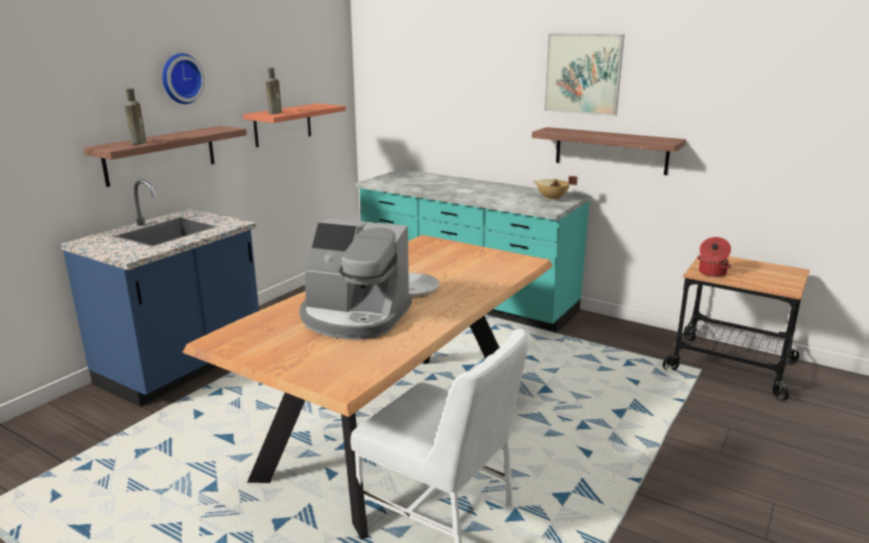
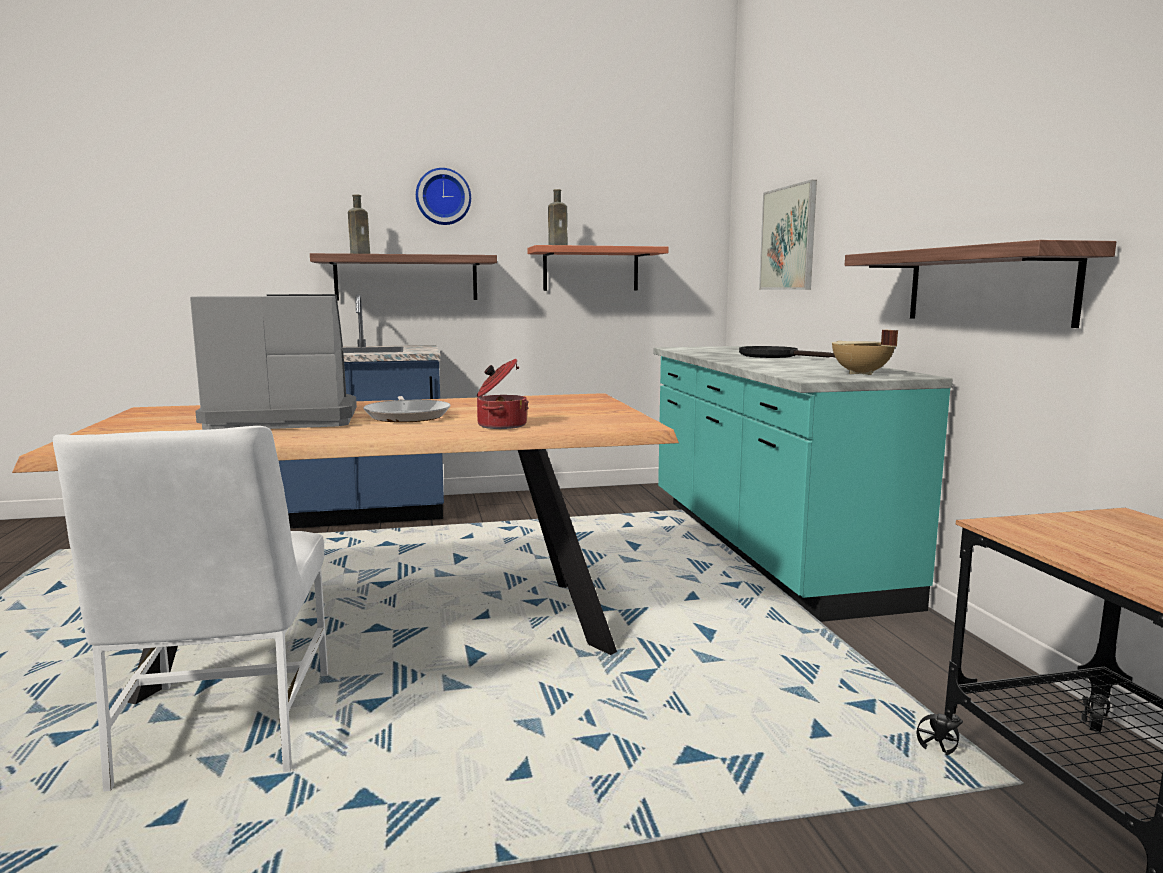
camera: 45 degrees right, 10 degrees down
coffee machine [300,218,412,340] -> coffee machine turned 105 degrees clockwise [190,294,357,430]
picture [544,33,625,116] -> picture moved to [759,180,817,290]
cooking pot [697,237,732,277] -> cooking pot moved to [477,359,529,429]
none -> black frying pan [739,346,836,358]

